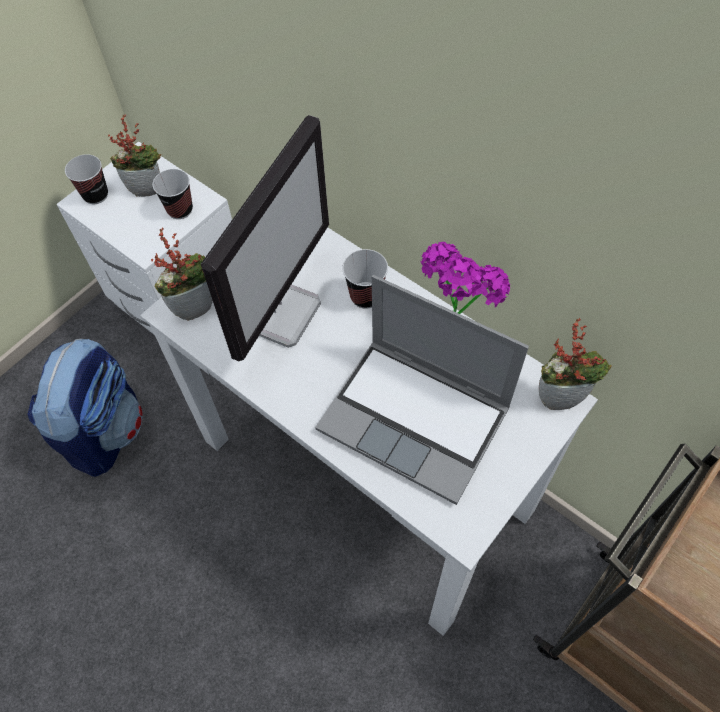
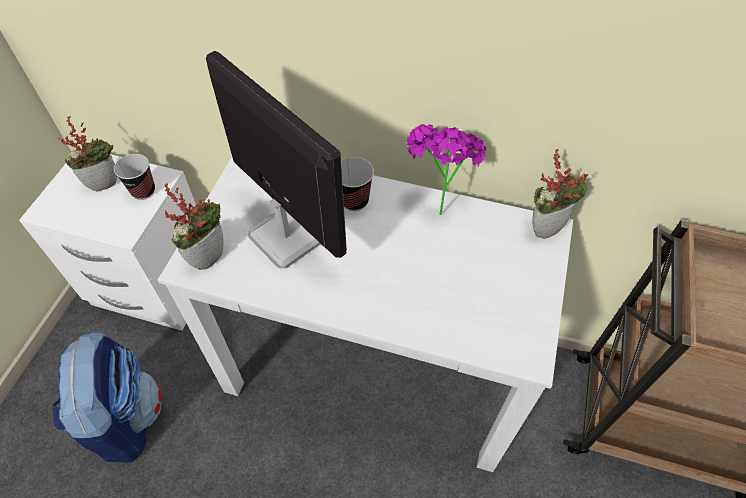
camera: 25 degrees left, 5 degrees down
cup [65,154,108,204] -> none
monitor [201,115,329,361] -> monitor turned 45 degrees counterclockwise [206,51,347,269]
laptop [315,275,529,505] -> none

